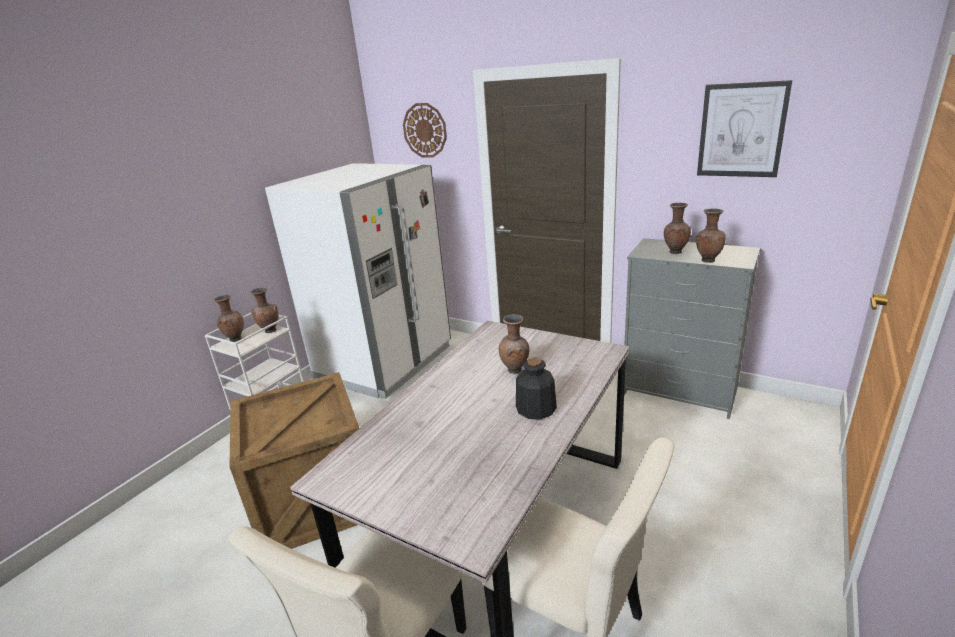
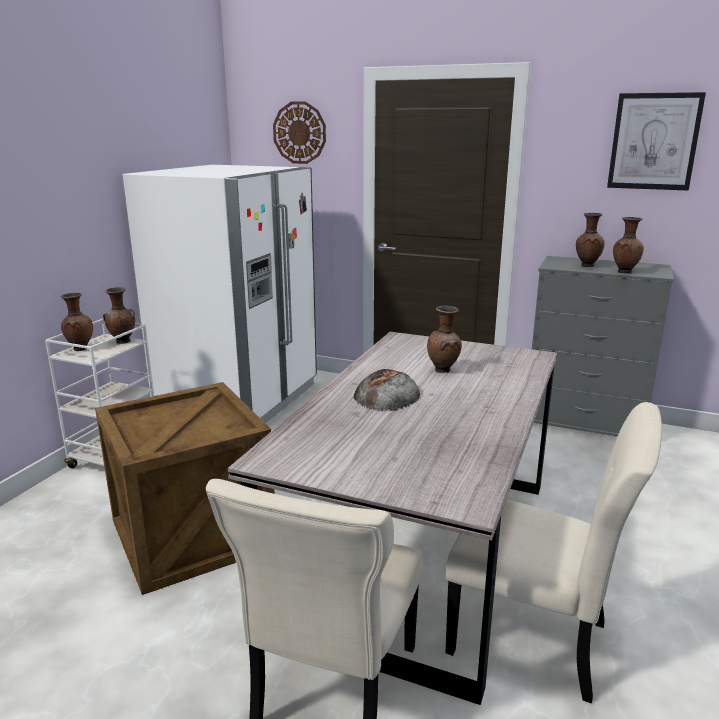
camera: 10 degrees left, 5 degrees down
bottle [516,358,557,420] -> none
none -> bread [353,369,420,411]

